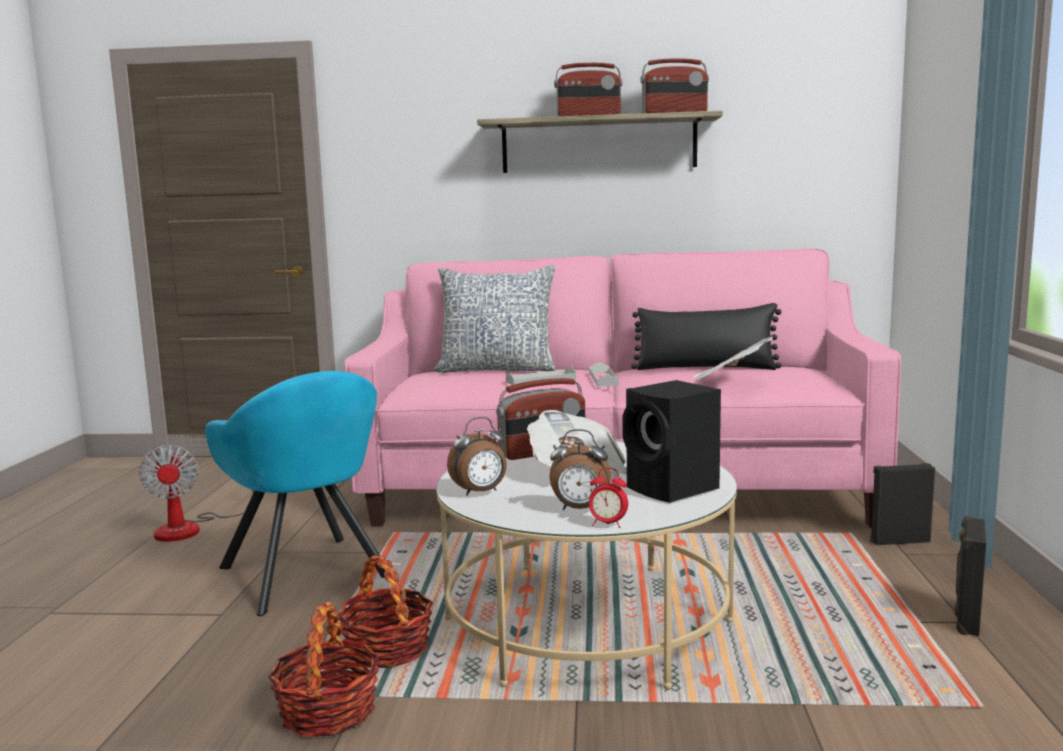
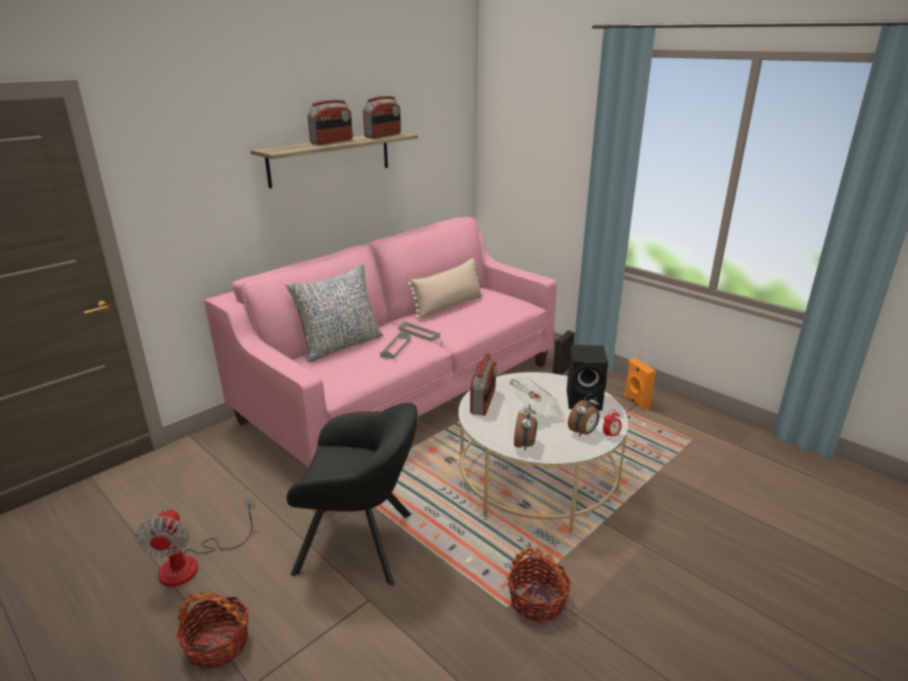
camera: 50 degrees left, 15 degrees up
fan [138,445,254,542] -> fan turned 60 degrees clockwise [135,498,255,587]
turquoise armchair [205,371,390,616] -> black armchair [287,403,418,585]
basket [338,555,433,668] -> basket moved to [176,591,248,670]
black pillow [631,303,782,370] -> beige pillow [408,258,483,319]
newspaper [693,337,773,380] -> none
black speaker [954,516,986,636] -> orange speaker [624,358,656,411]

